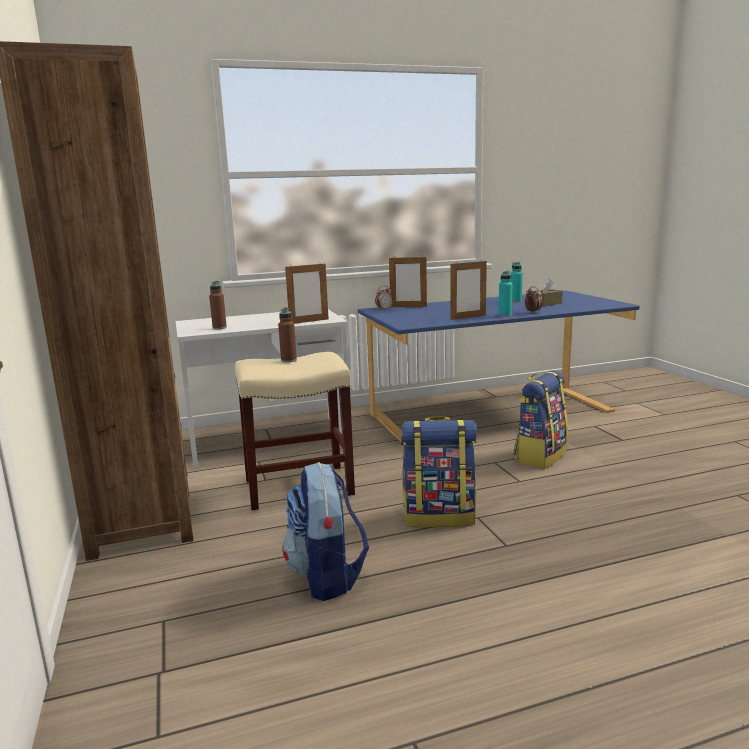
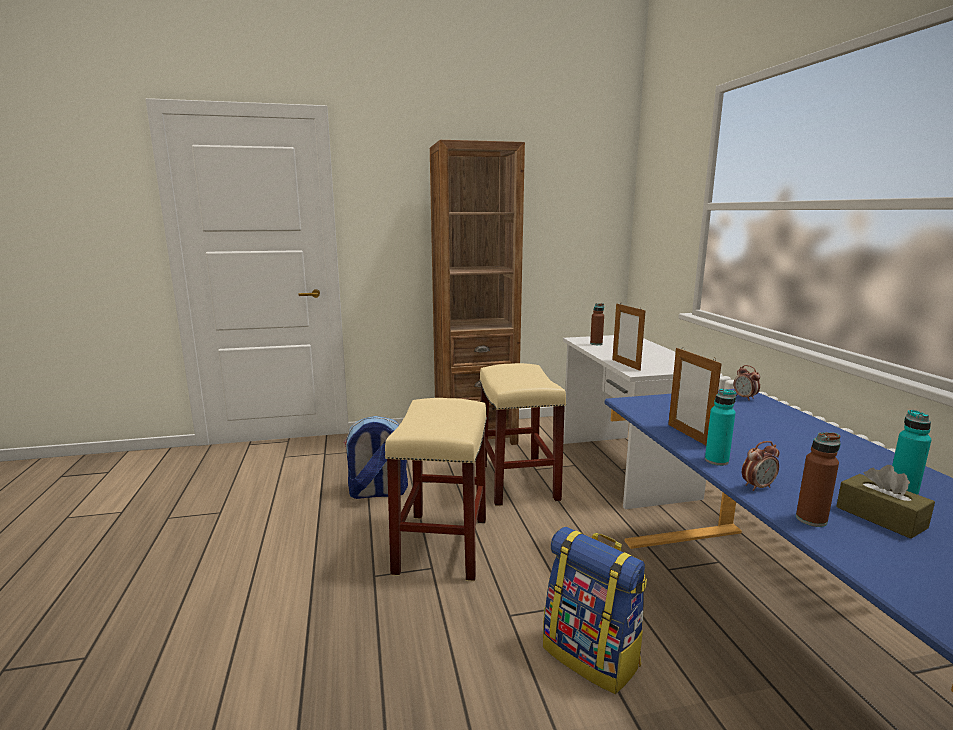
camera: 95 degrees right, 0 degrees up
brown bottle [278,307,297,362] -> brown bottle moved to [796,432,841,527]
picture frame [389,255,427,307] -> none
backpack [401,416,477,527] -> beige stool [385,398,487,582]

